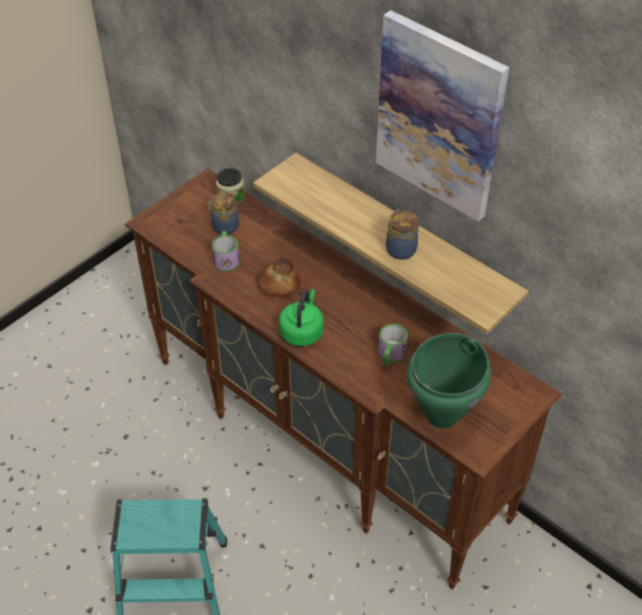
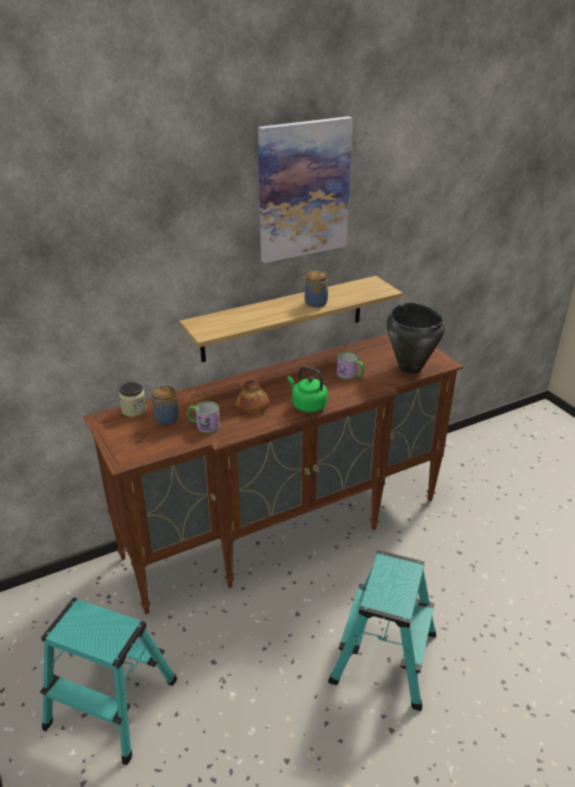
camera: 70 degrees left, 15 degrees down
green cooking pot [407,333,491,429] -> black cooking pot [387,303,445,374]
none -> turquoise step ladder [40,597,177,765]

